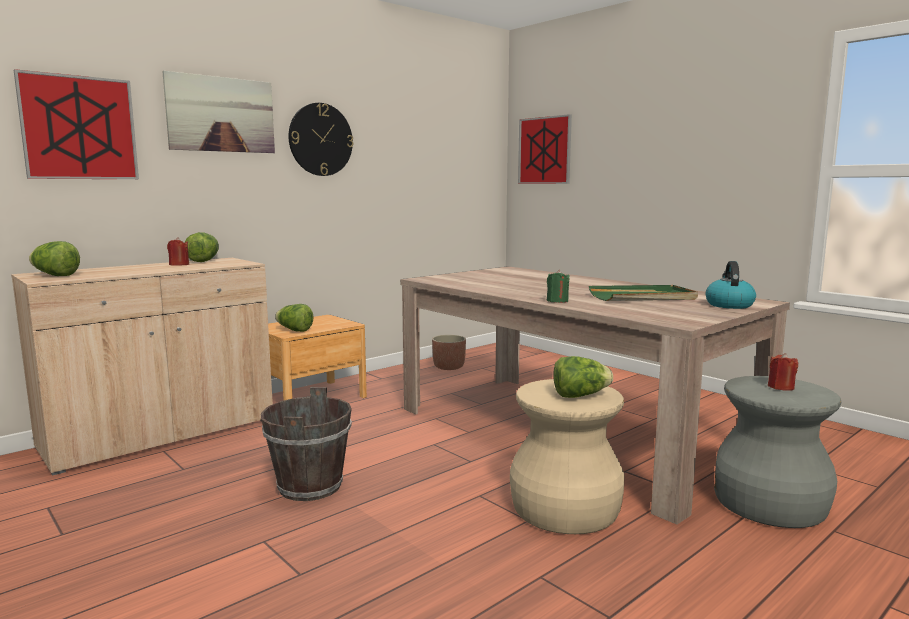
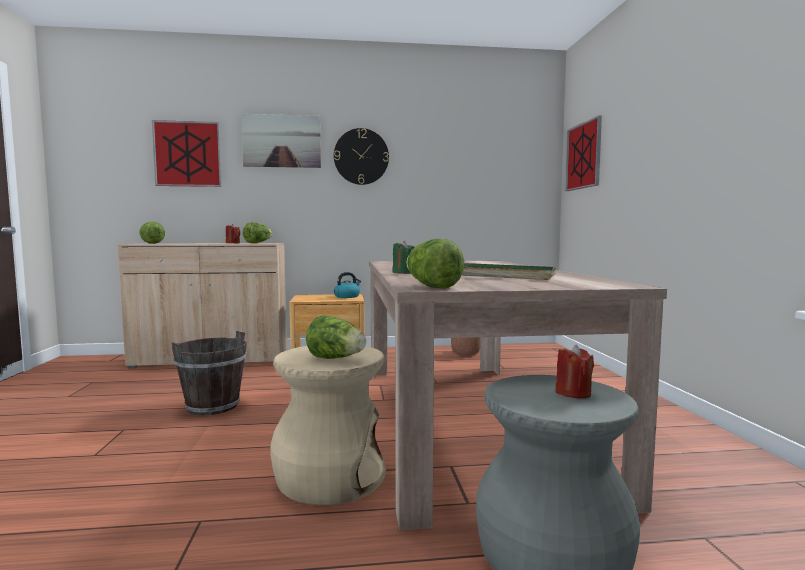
camera: 35 degrees right, 5 degrees down
lettuce [275,304,314,332] -> lettuce moved to [406,239,464,288]
kettle [706,261,756,309] -> kettle moved to [334,272,361,298]

